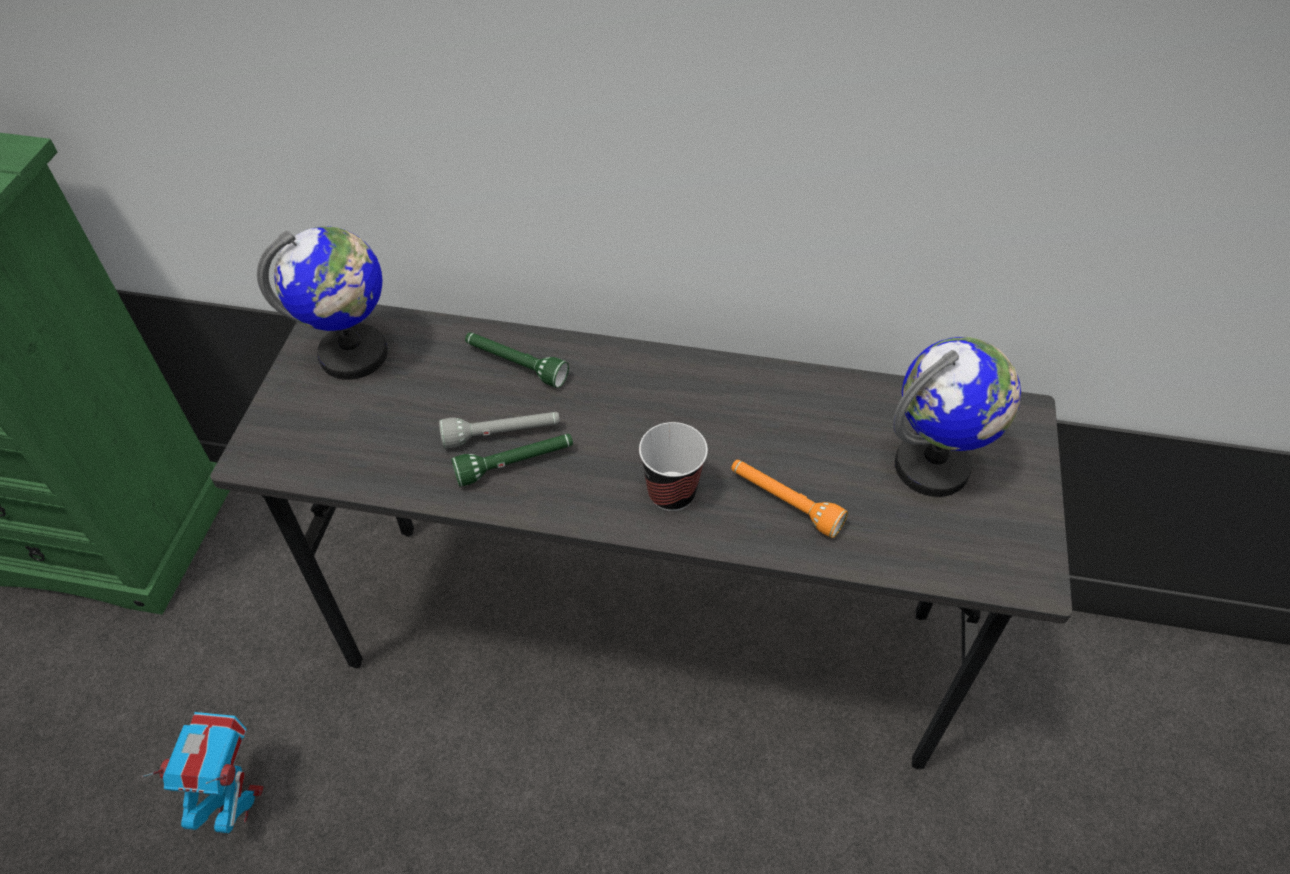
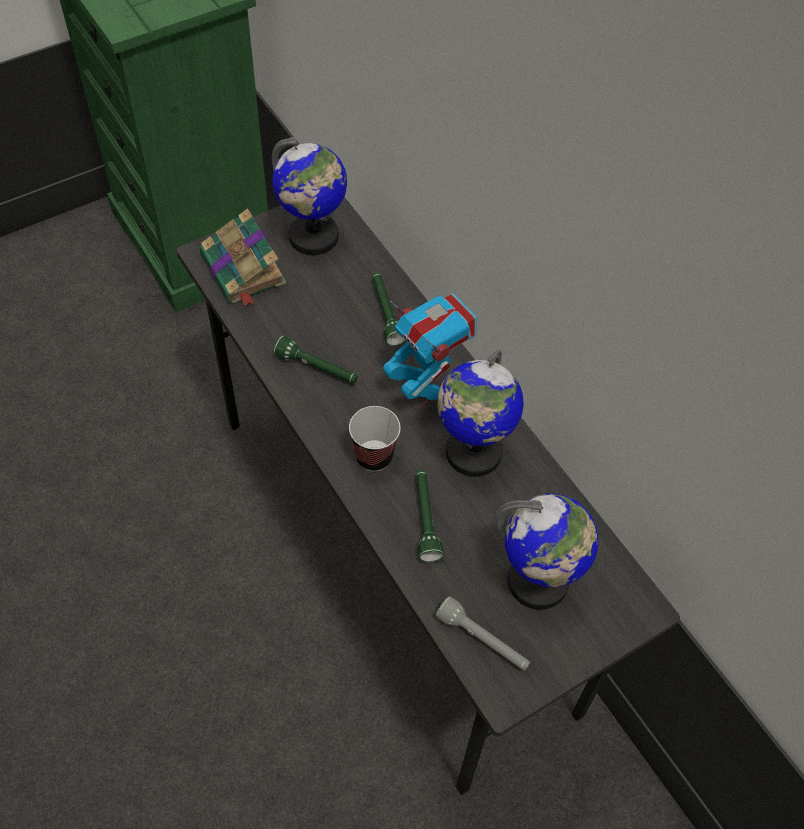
camera: 45 degrees right, 5 degrees up
toy robot [142,712,264,833] -> toy robot moved to [383,293,477,408]
grey flashlight [439,412,560,448] -> grey flashlight moved to [435,596,530,671]
orange flashlight [731,460,848,538] -> green flashlight [416,469,444,562]
none -> book [200,208,286,308]
none -> globe [437,350,524,477]

